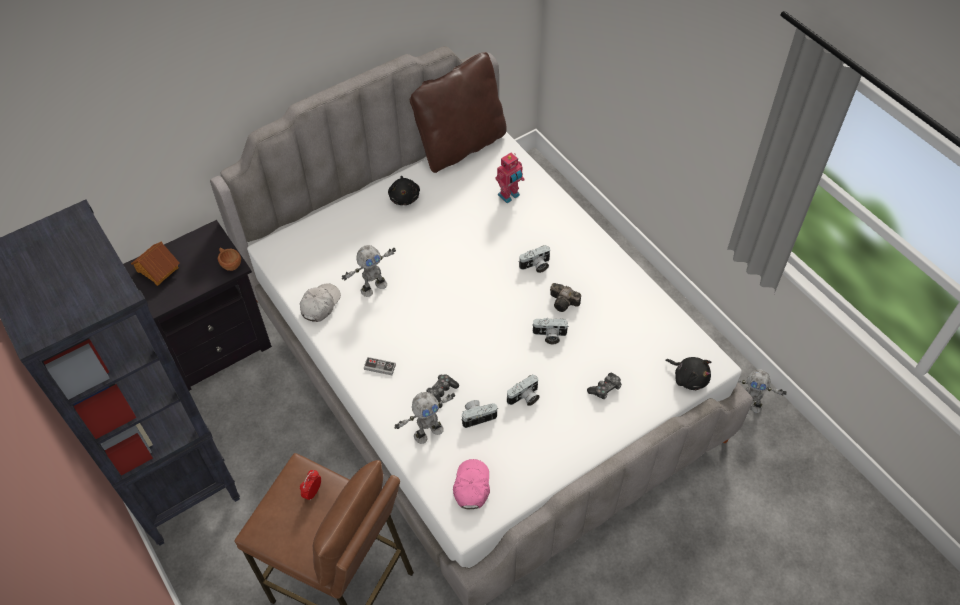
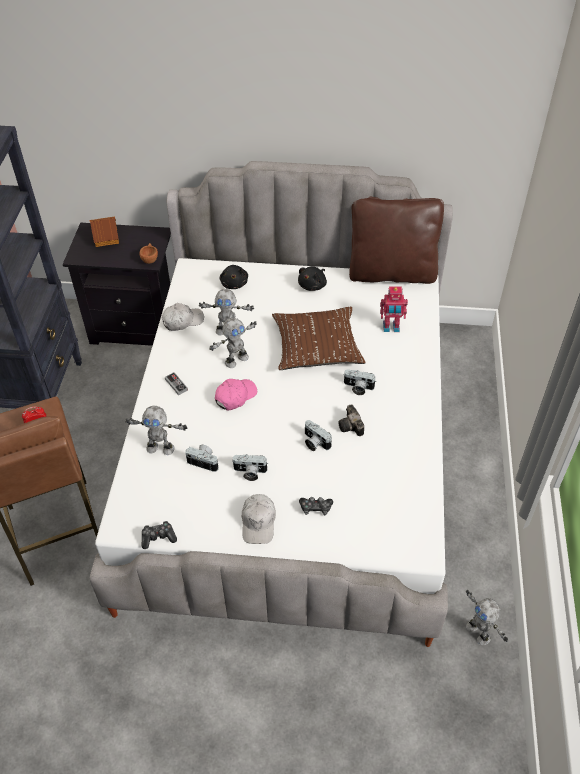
camera: 40 degrees right, 5 degrees down
game controller [426,374,459,408] -> game controller moved to [142,521,177,549]
pink cap [453,459,490,509] -> pink cap moved to [215,379,257,410]
black plush toy [665,357,711,390] -> black plush toy moved to [219,265,248,289]
none -> toy robot [209,318,257,368]
none -> white cap [242,494,276,544]
none -> brown pillow [272,307,366,370]

